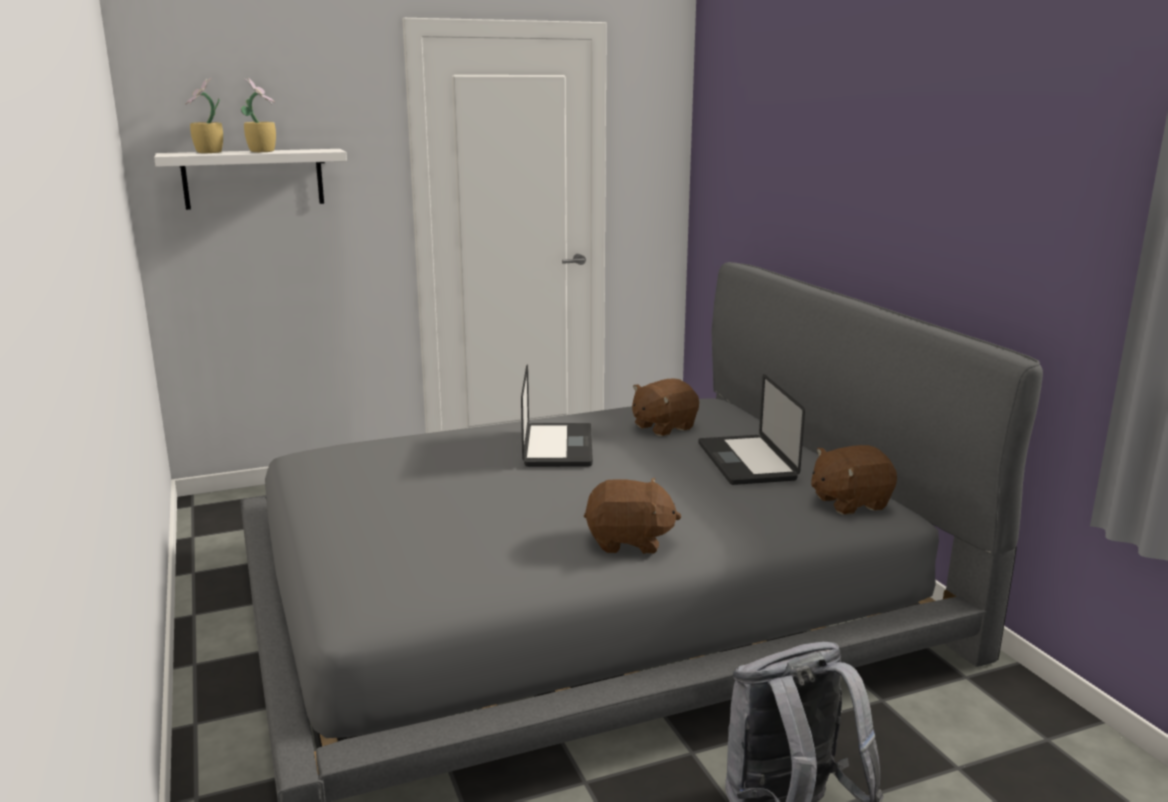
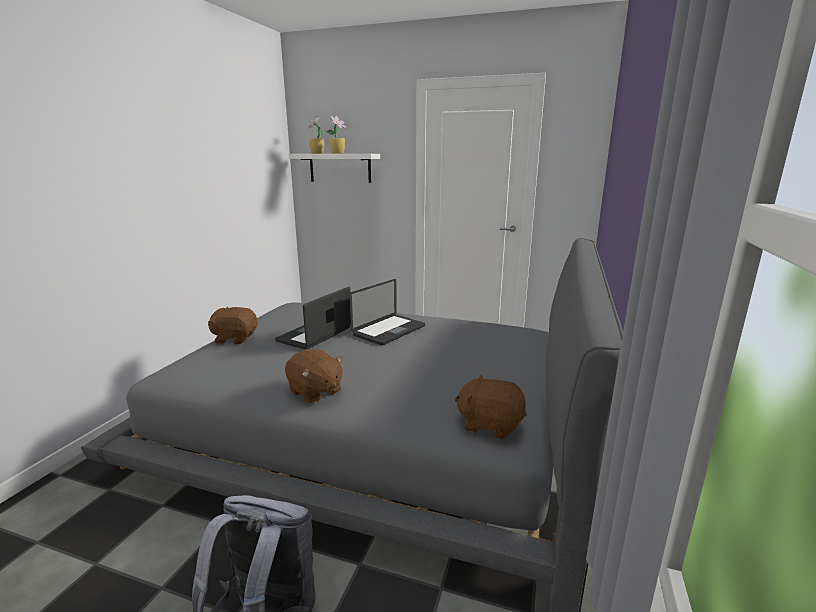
camera: 40 degrees right, 0 degrees up
brown plush toy [632,379,699,436] -> brown plush toy moved to [208,307,258,344]
laptop [698,374,805,485] -> laptop moved to [275,287,351,349]

